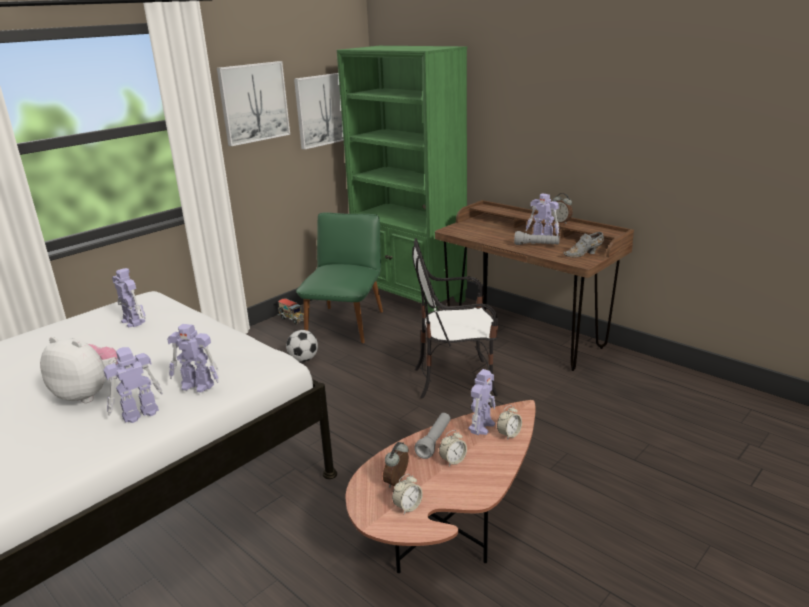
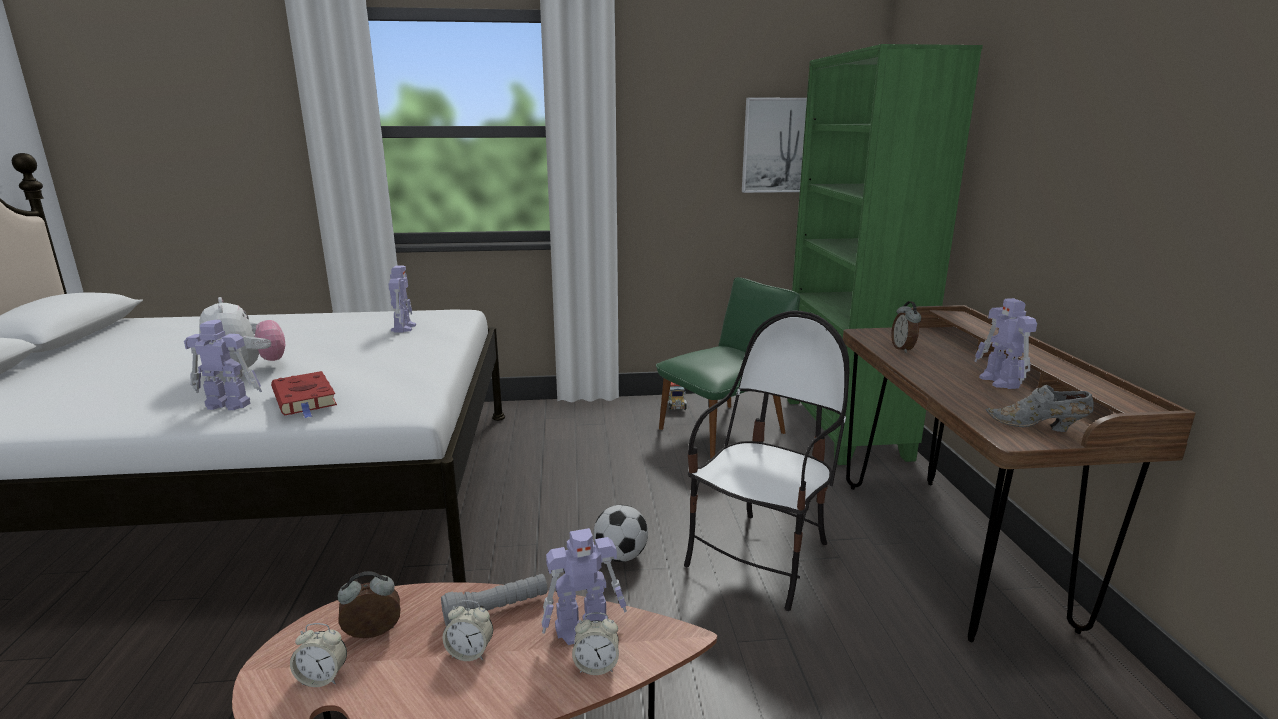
camera: 40 degrees right, 5 degrees down
toy robot [167,324,219,393] -> red book [271,371,337,418]
picture [217,61,290,146] -> none
football [286,330,318,362] -> football moved to [594,505,648,562]
chair [412,238,498,398] -> chair turned 90 degrees clockwise [684,310,849,611]
grey flashlight [514,231,560,245] -> none
alarm clock [552,193,573,224] -> alarm clock moved to [891,301,921,353]

